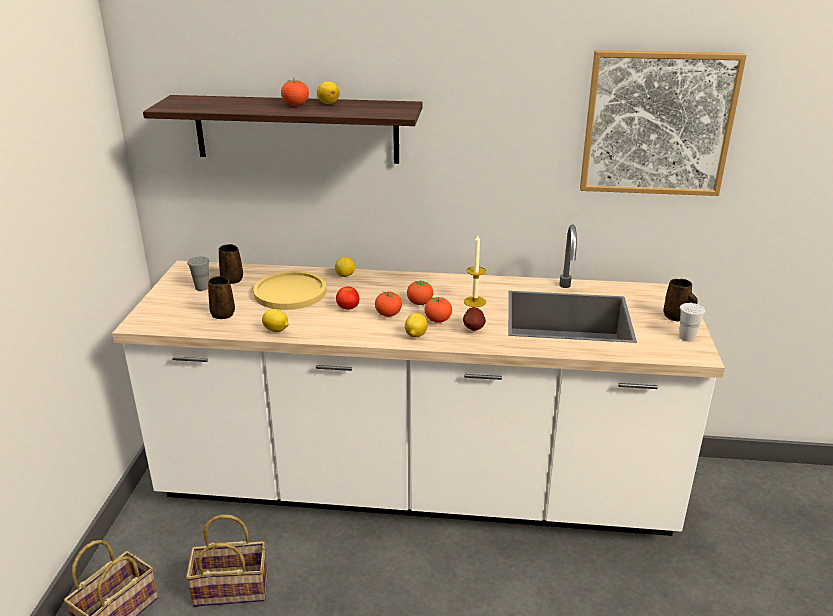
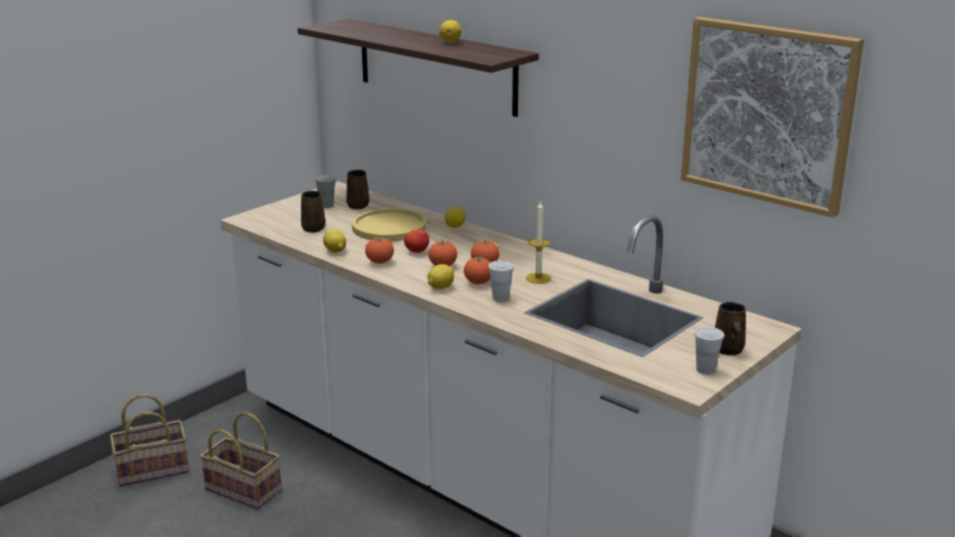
camera: 35 degrees right, 5 degrees down
tomato [281,80,309,106] -> tomato moved to [365,237,394,264]
potato [463,307,486,331] -> white cup [488,260,514,302]

